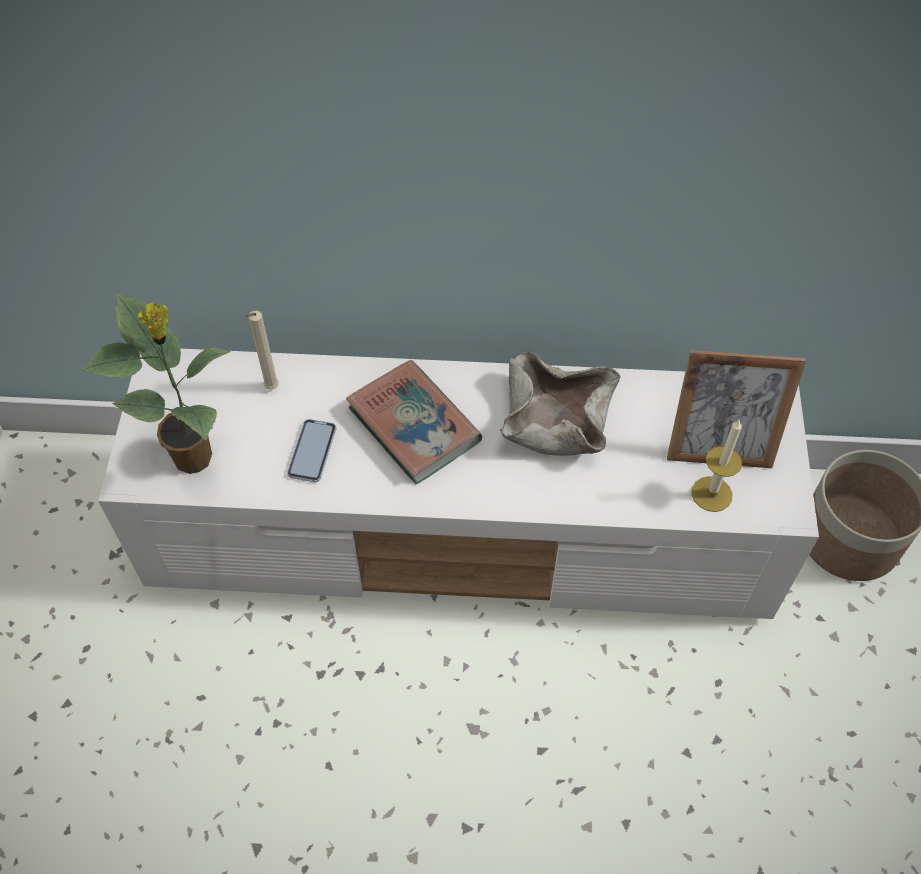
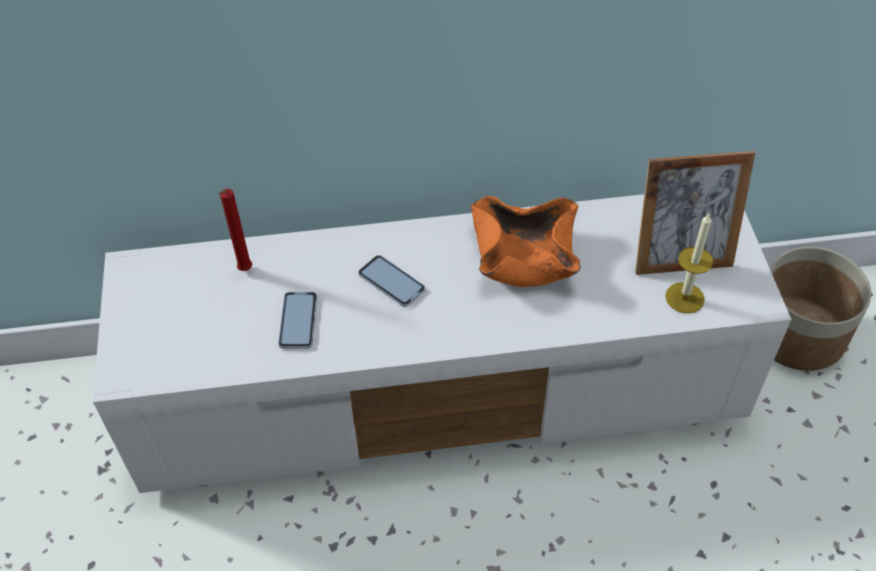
camera: 10 degrees left, 5 degrees down
potted plant [81,293,231,474] -> none
beige candle [245,311,279,390] -> red candle [218,189,252,271]
book [346,360,482,485] -> phone [358,255,425,307]
beige bowl [500,351,621,456] -> orange bowl [471,196,581,287]

